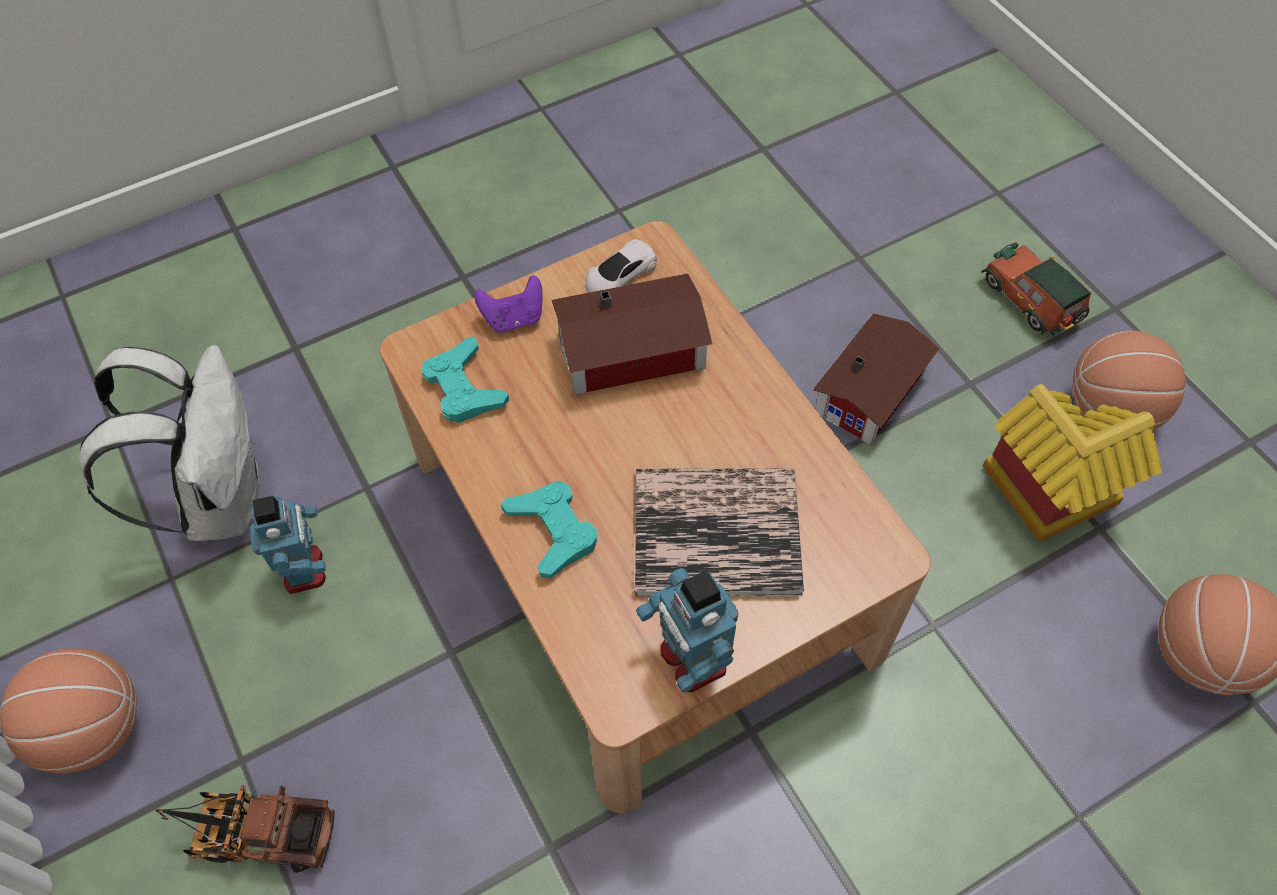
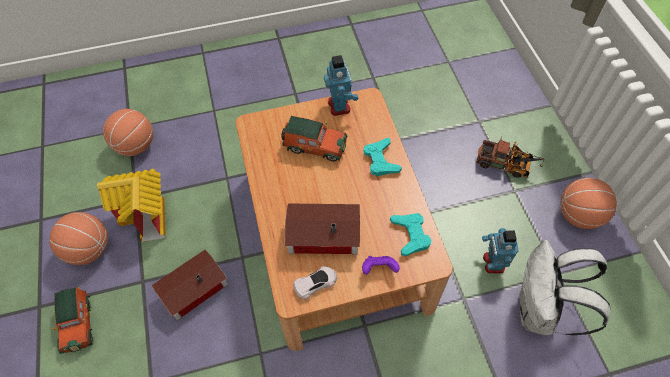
camera: 165 degrees left, 0 degrees up
book [635,468,804,597] -> toy car [281,116,347,162]

